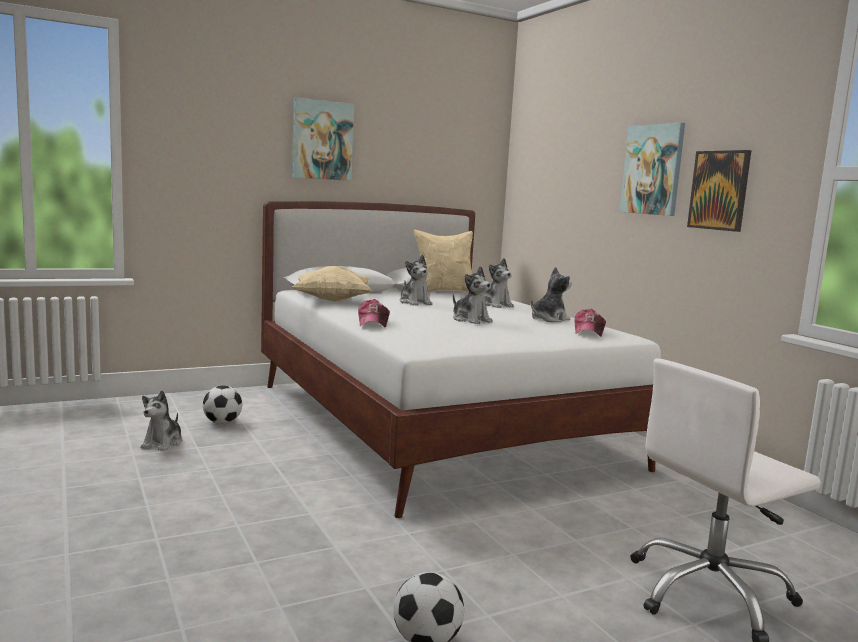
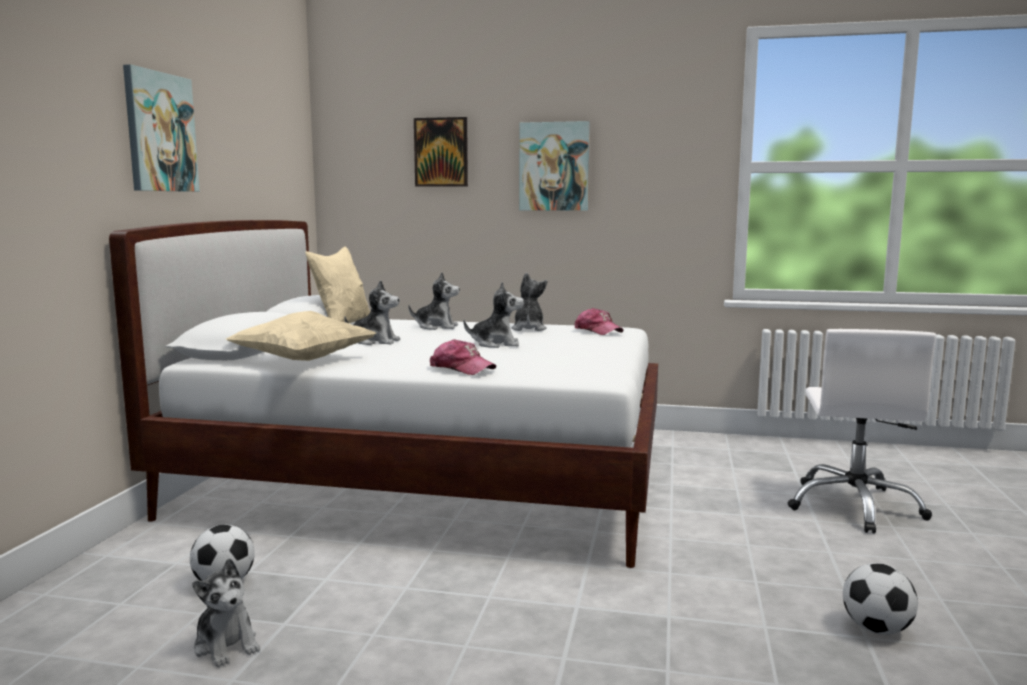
camera: 50 degrees left, 0 degrees up
picture [687,150,751,232] -> picture moved to [414,117,468,187]

